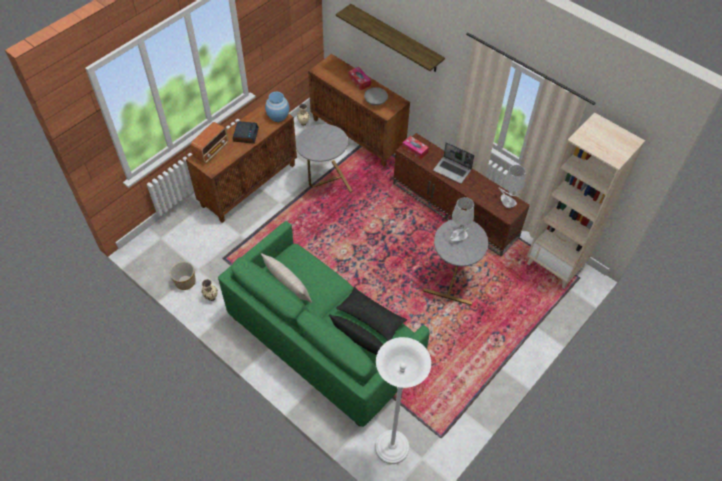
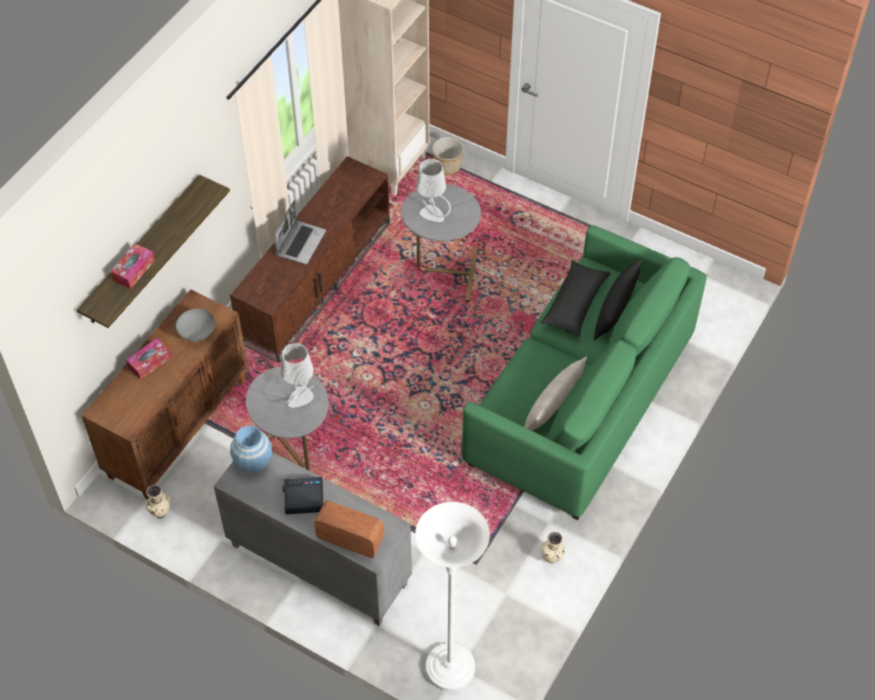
camera: 100 degrees left, 0 degrees up
planter [170,262,196,290] -> planter moved to [432,137,464,175]
brown cabinet [186,102,297,223] -> grey cabinet [214,452,412,626]
white floor lamp [375,337,431,464] -> white floor lamp moved to [415,502,490,691]
tissue box [402,136,429,160] -> tissue box moved to [110,243,155,289]
grey table lamp [499,165,526,208] -> grey table lamp moved to [281,343,314,408]

